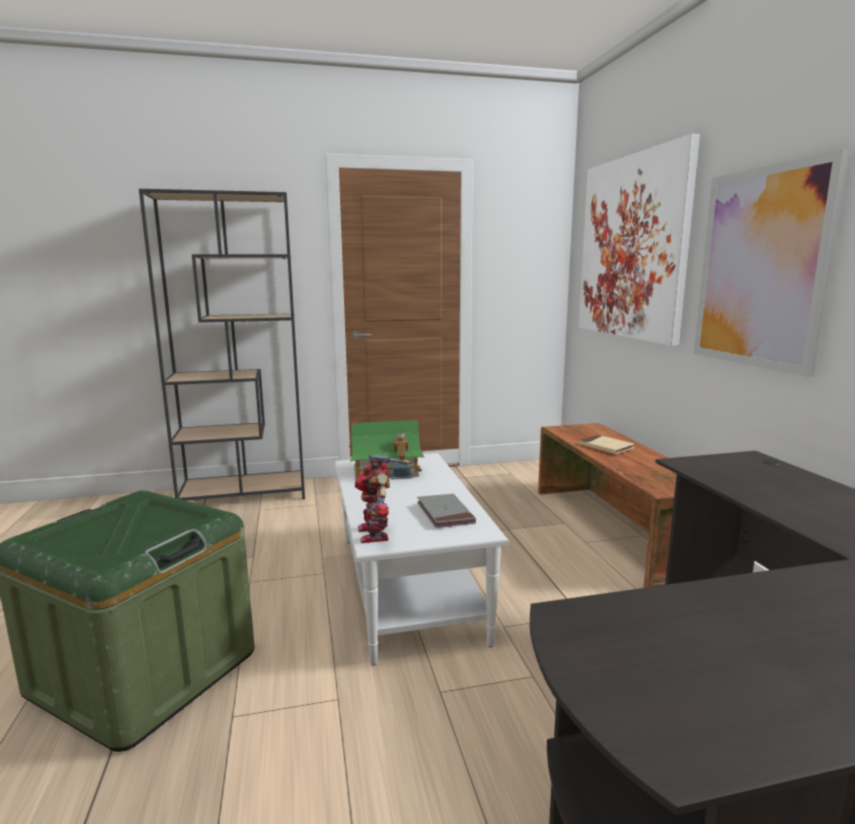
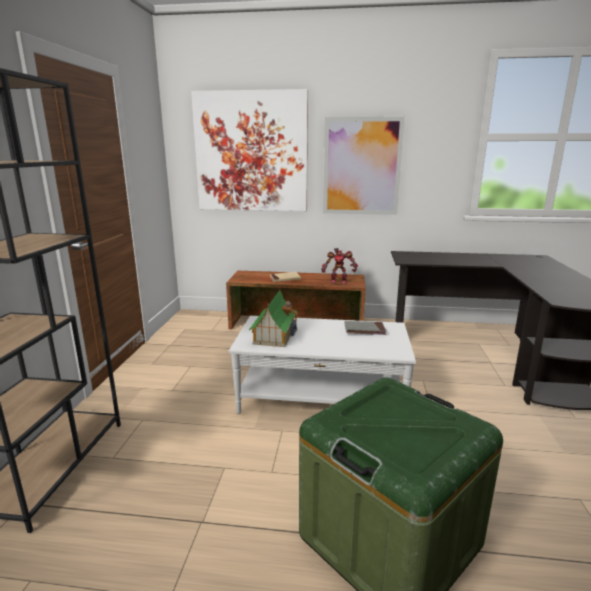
camera: 70 degrees left, 5 degrees up
toy robot [355,455,410,543] -> toy robot moved to [321,248,358,284]

